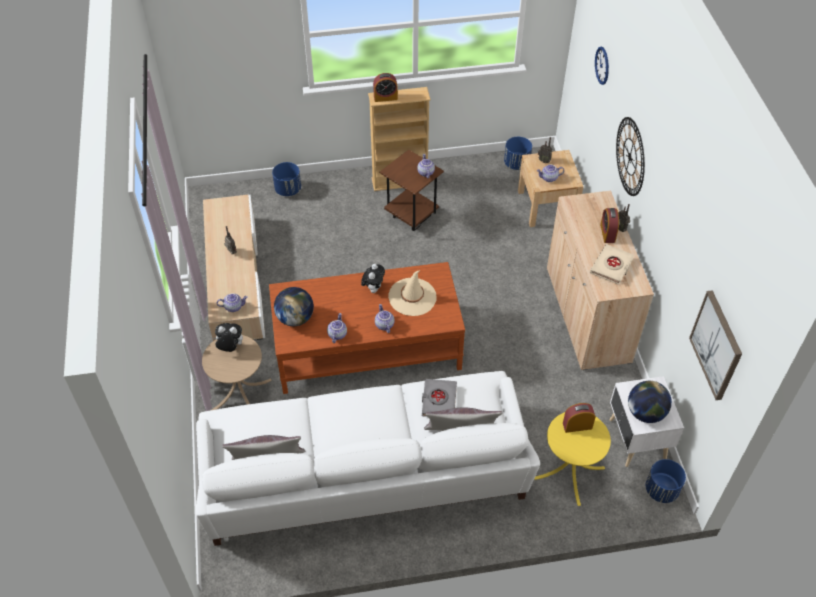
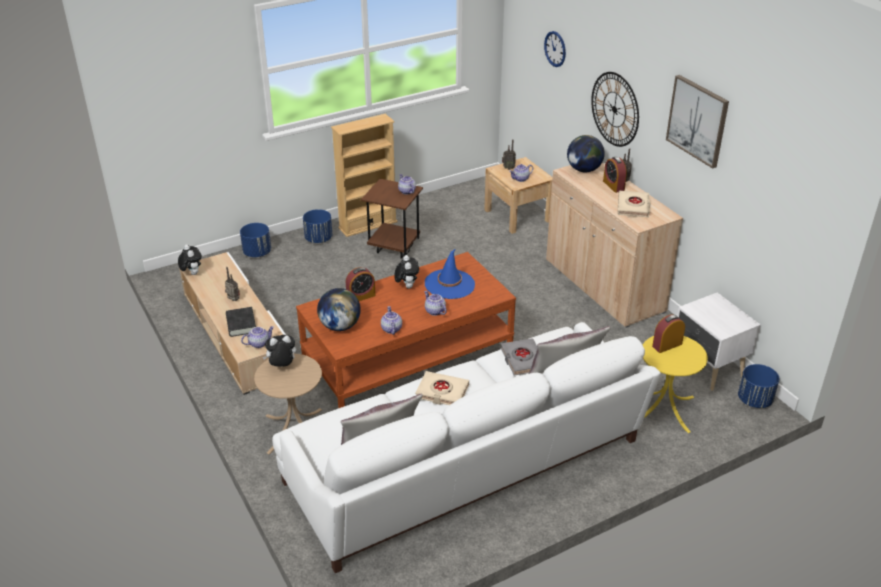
camera: 20 degrees left, 15 degrees down
alarm clock [373,73,398,102] -> alarm clock moved to [346,267,376,301]
beige hat [388,270,437,316] -> blue hat [425,249,475,299]
blue planter [504,137,532,170] -> blue planter moved to [303,209,332,243]
globe [628,381,672,423] -> globe moved to [567,135,605,172]
picture [689,290,742,400] -> picture moved to [666,75,729,169]
none -> plush toy [178,245,202,275]
none -> black book [226,307,256,337]
none -> beige book [415,371,469,405]

